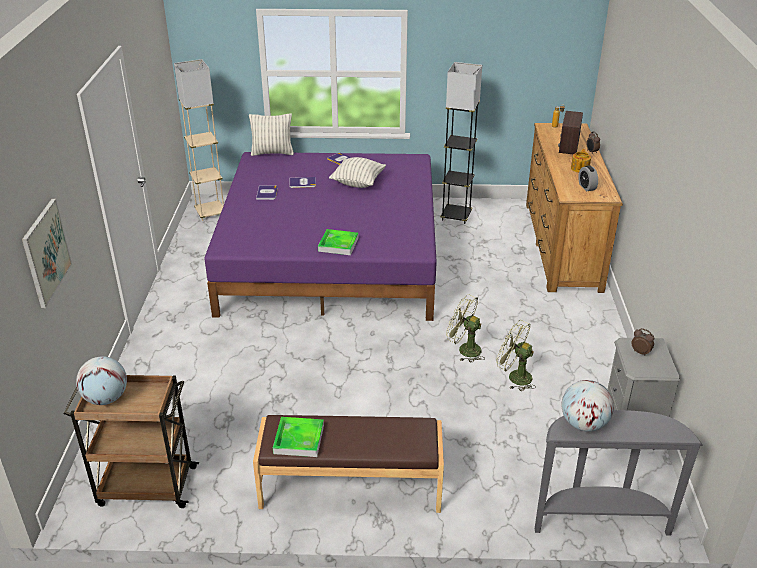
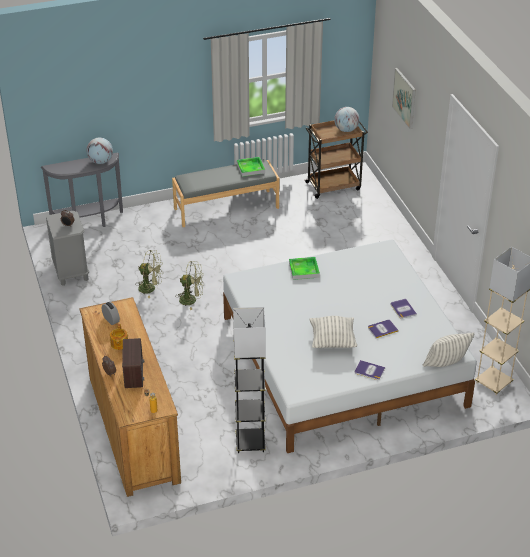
camera: 160 degrees right, 5 degrees up
purple bed [204,152,437,321] -> white bed [223,239,477,453]
brown bench [253,415,444,513] -> grey bench [172,159,279,227]

